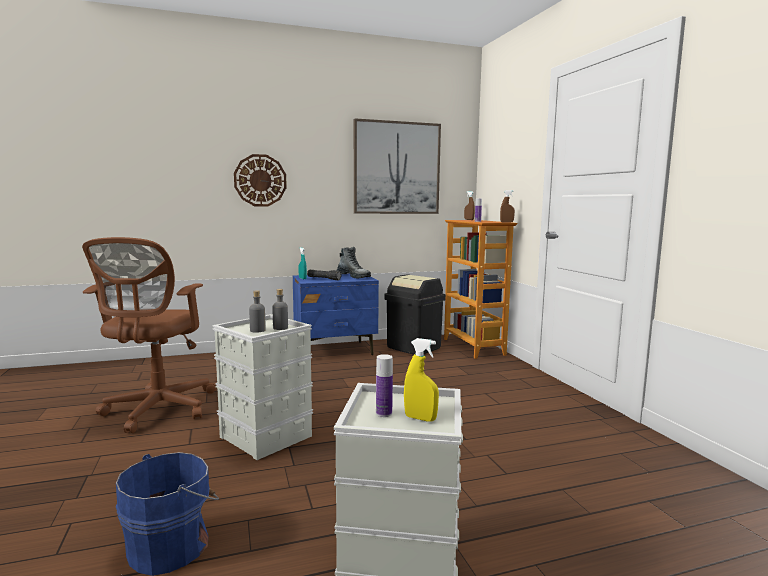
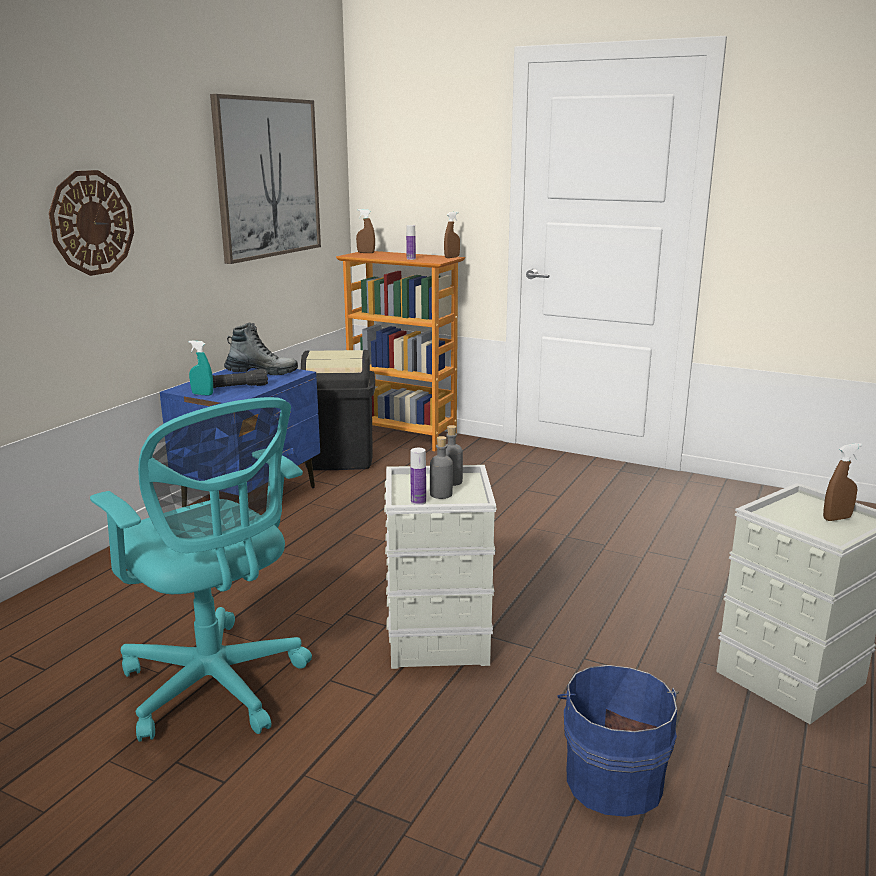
camera: 45 degrees left, 10 degrees up
brown office chair [82,237,216,433] -> turquoise office chair [90,397,312,742]
bottle [376,354,393,417] -> bottle moved to [410,448,426,505]
yellow spray bottle [404,338,439,421] -> brown spray bottle [823,443,862,521]

